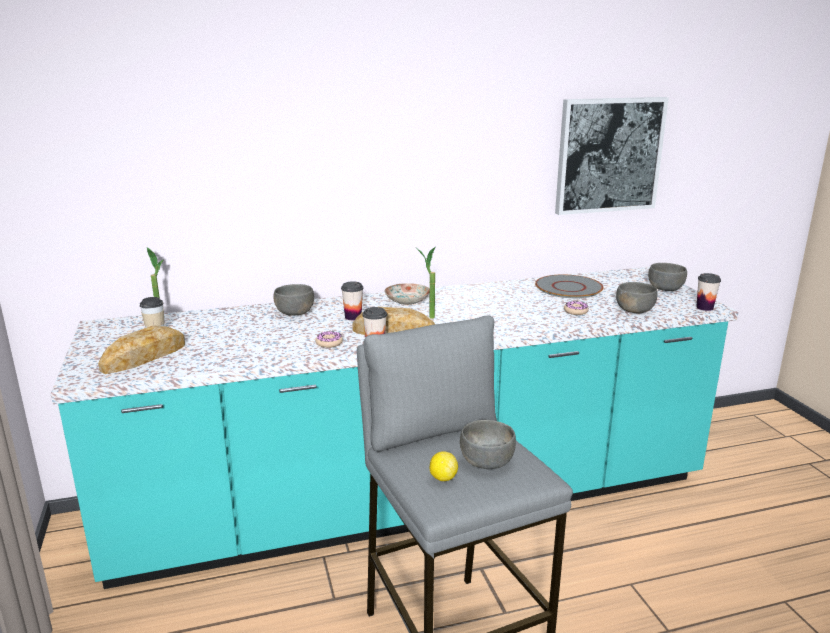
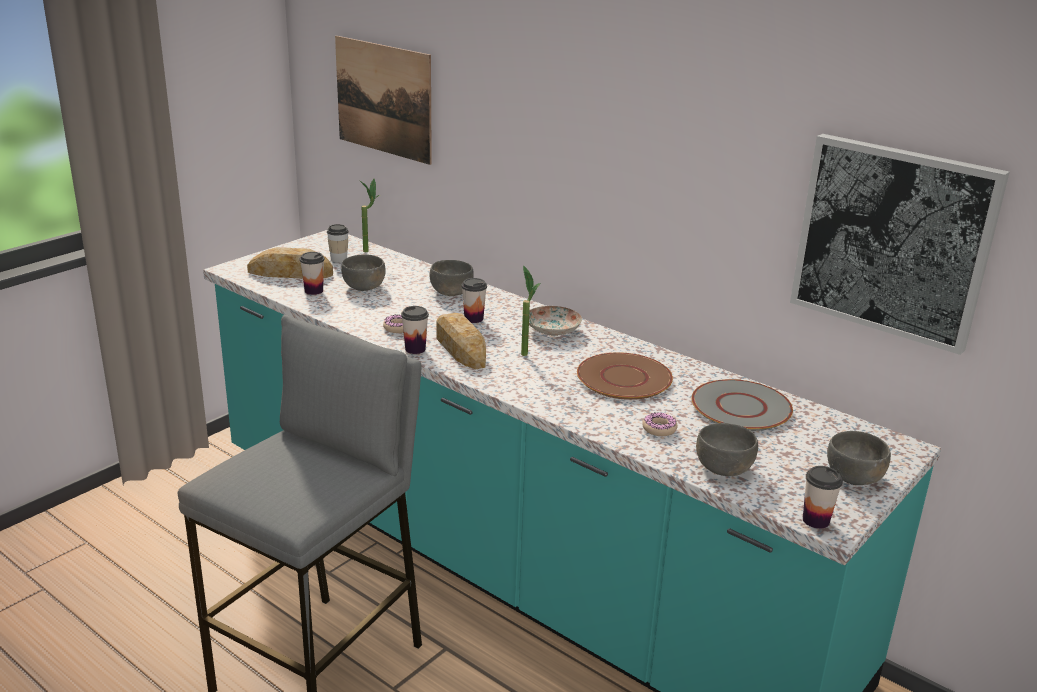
camera: 55 degrees right, 5 degrees up
lemon [429,451,458,481] -> none
grey bowl [460,420,516,469] -> grey bowl moved to [341,254,386,291]
none -> cup [300,252,325,295]
none -> picture [335,36,432,165]
none -> brown plate [577,352,673,400]

